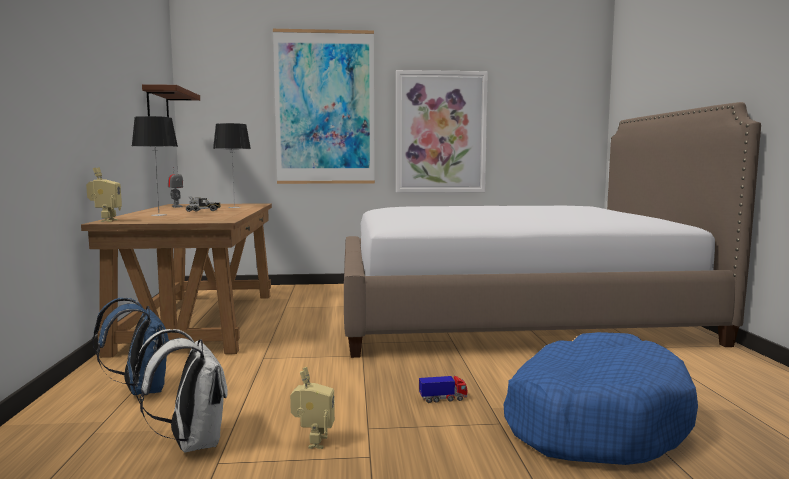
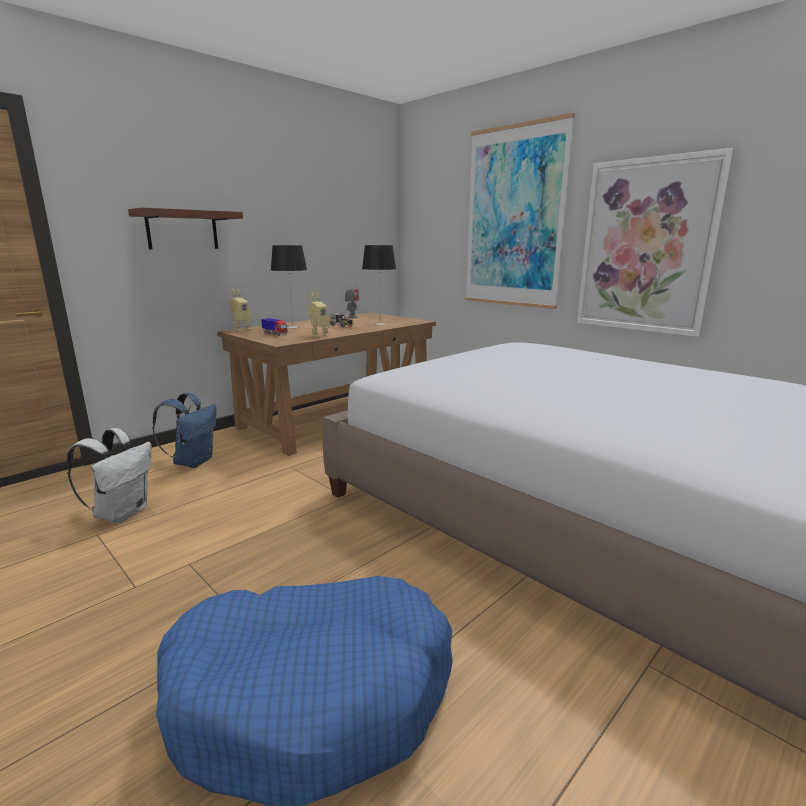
camera: 50 degrees right, 10 degrees up
brown shelf [142,84,200,117] -> brown shelf moved to [128,207,243,249]
toy robot [290,367,335,449] -> toy robot moved to [308,291,330,338]
toy truck [419,376,467,403] -> toy truck moved to [261,318,288,336]

